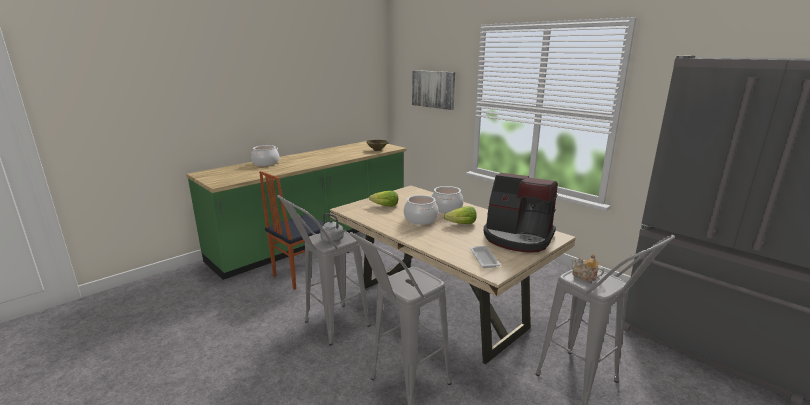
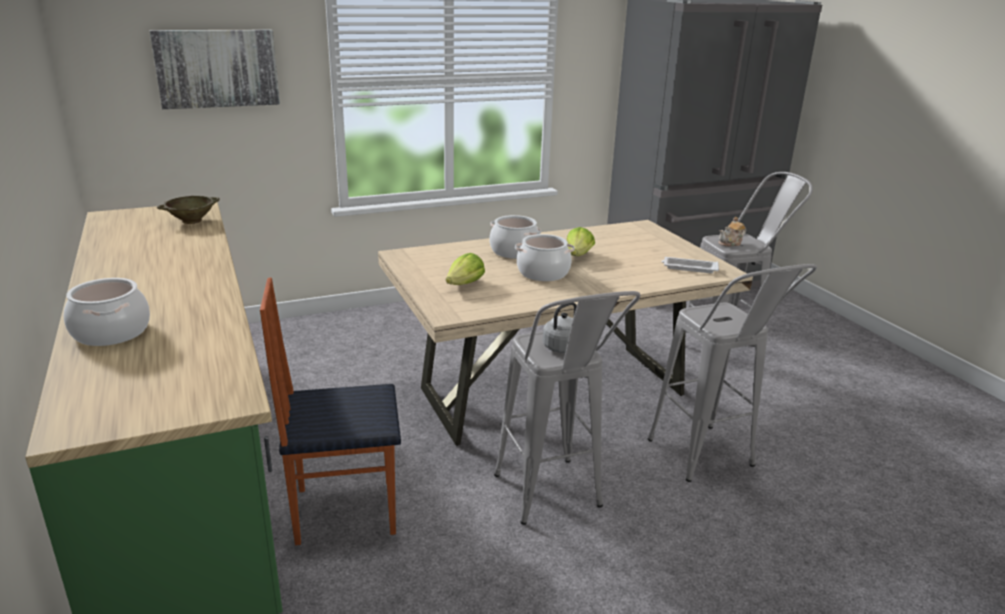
camera: 70 degrees left, 5 degrees up
chair [259,171,324,290] -> chair turned 105 degrees clockwise [260,278,401,545]
coffee machine [484,173,558,253] -> none

